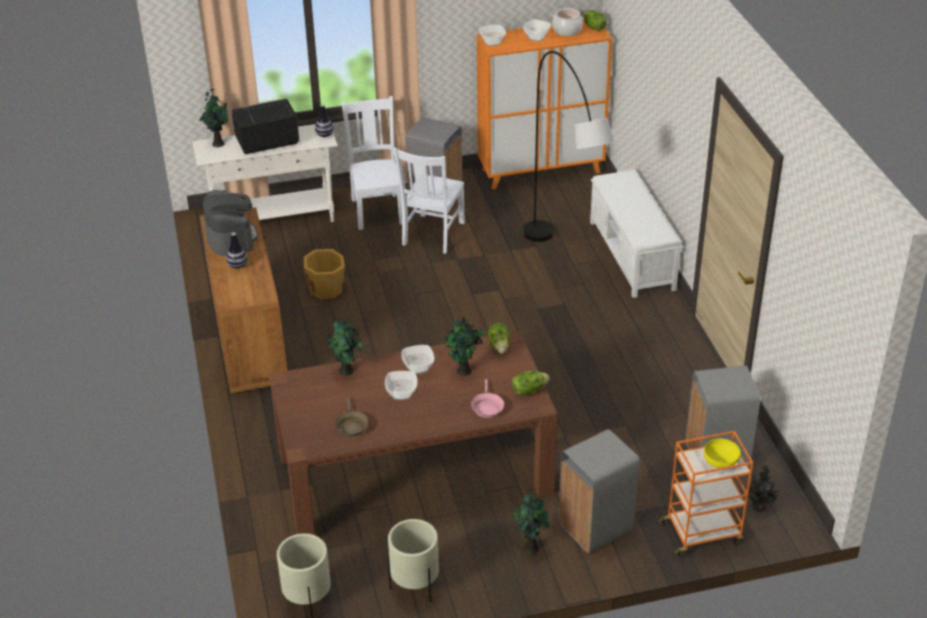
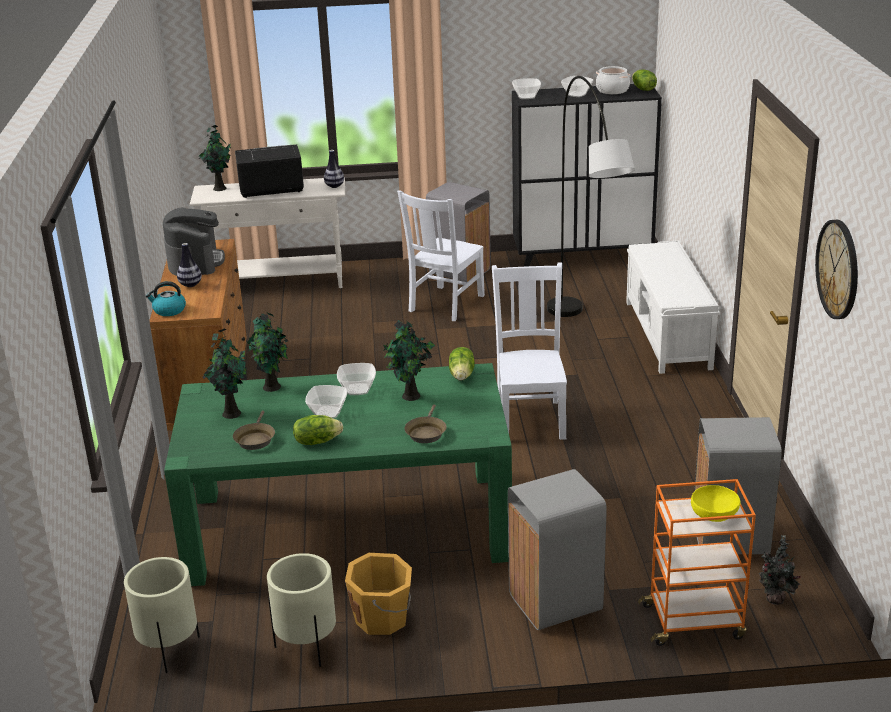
camera: 10 degrees right, 10 degrees down
brown dining table [269,331,557,535] -> green dining table [164,363,512,586]
orange bucket [304,249,345,299] -> orange bucket moved to [345,553,412,635]
white chair [341,96,402,230] -> white chair moved to [492,262,567,440]
pink frying pan [471,379,504,418] -> brown frying pan [405,404,447,443]
orange cabinet [477,20,613,189] -> black cabinet [512,84,662,267]
lettuce [512,370,550,395] -> lettuce moved to [293,415,343,445]
potted plant [513,489,550,554] -> potted plant moved to [203,329,247,419]
none -> kettle [145,281,186,316]
none -> wall clock [815,220,858,319]

